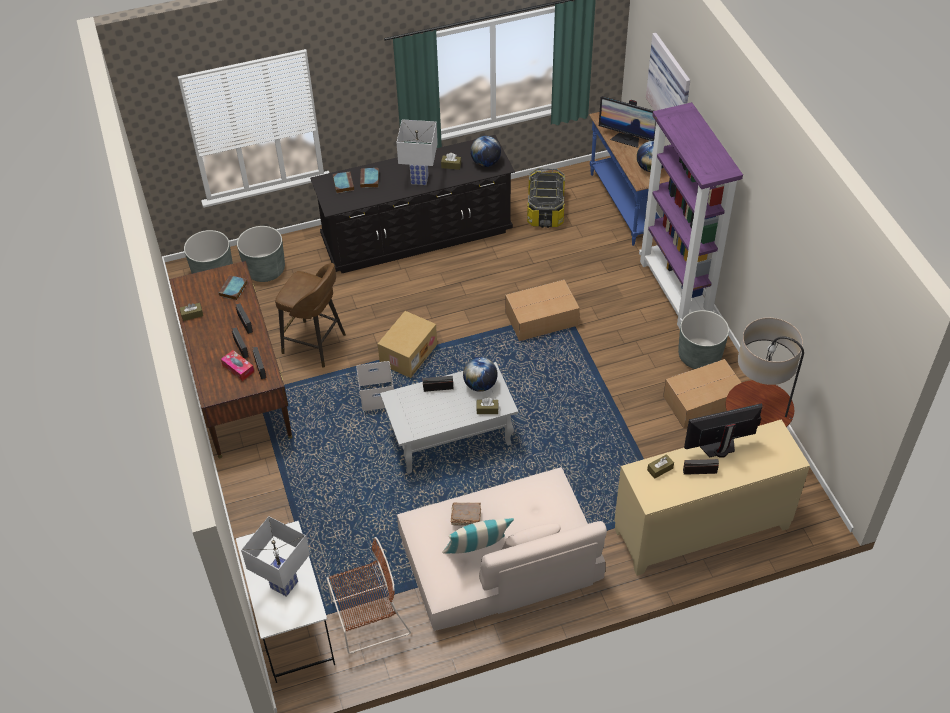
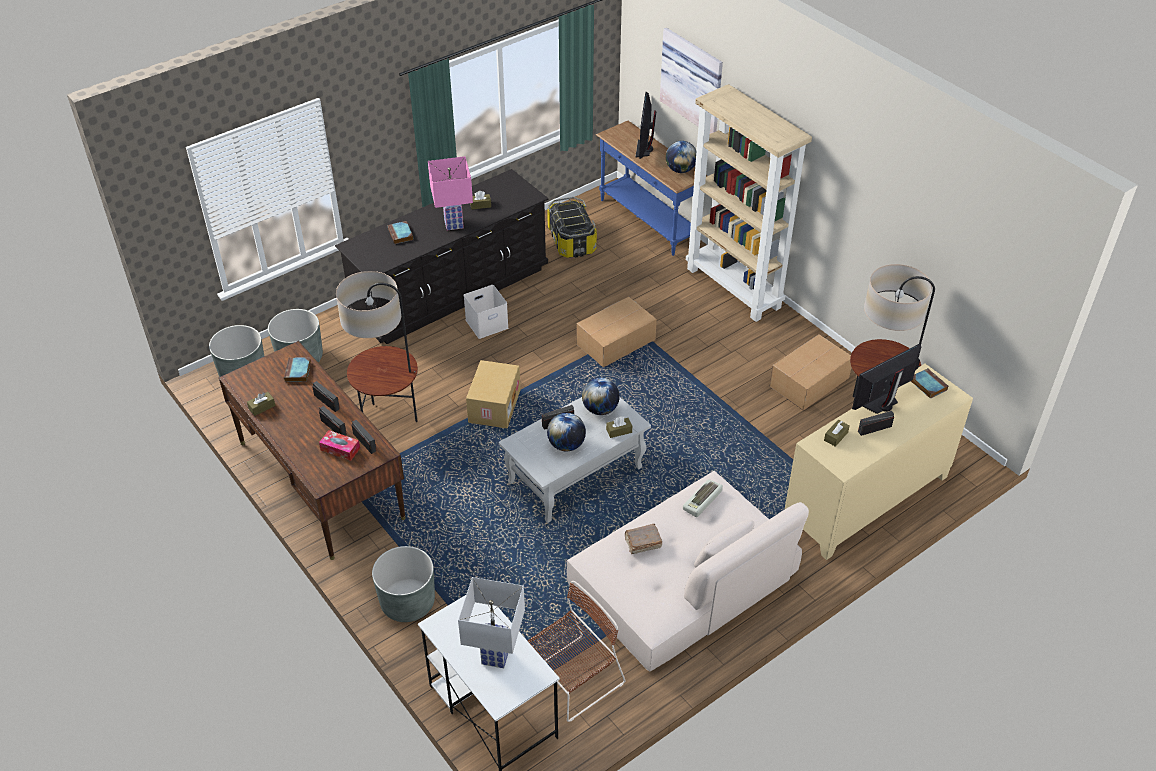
camera: 20 degrees left, 5 degrees down
brown stool [275,263,346,368] -> floor lamp [336,271,418,422]
book [333,171,354,193] -> book moved to [911,368,948,399]
white storage box [356,361,394,411] -> white storage box moved to [464,285,509,339]
white table lamp [396,119,438,185] -> pink table lamp [428,156,473,230]
pillow [442,518,514,554] -> none
globe [470,136,501,167] -> globe moved to [547,413,586,451]
monitor [599,96,656,148] -> monitor turned 90 degrees clockwise [635,92,656,159]
purple bookcase [639,102,743,329] -> beige bookcase [686,84,812,322]
grey planter [678,310,729,369] -> grey planter moved to [372,546,435,622]
none -> keyboard [683,479,723,517]

